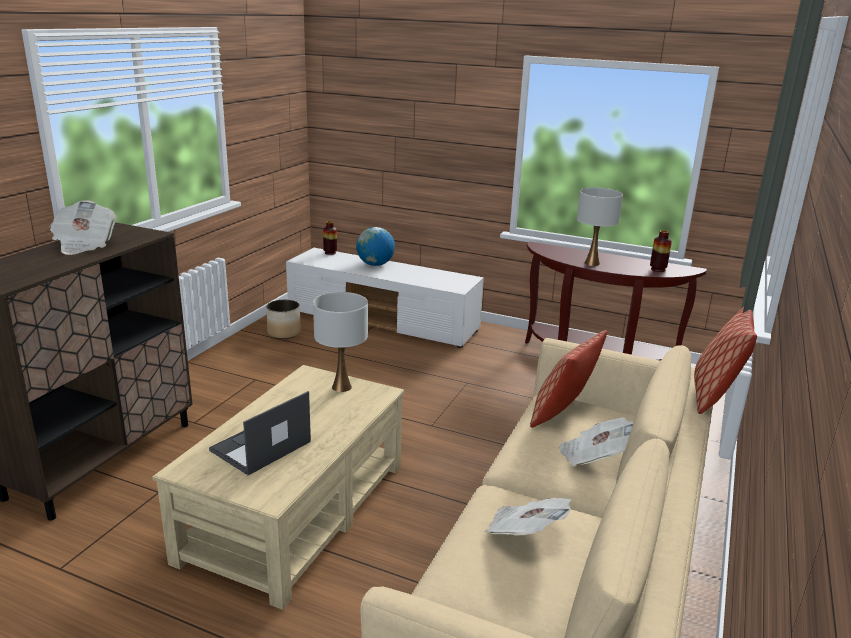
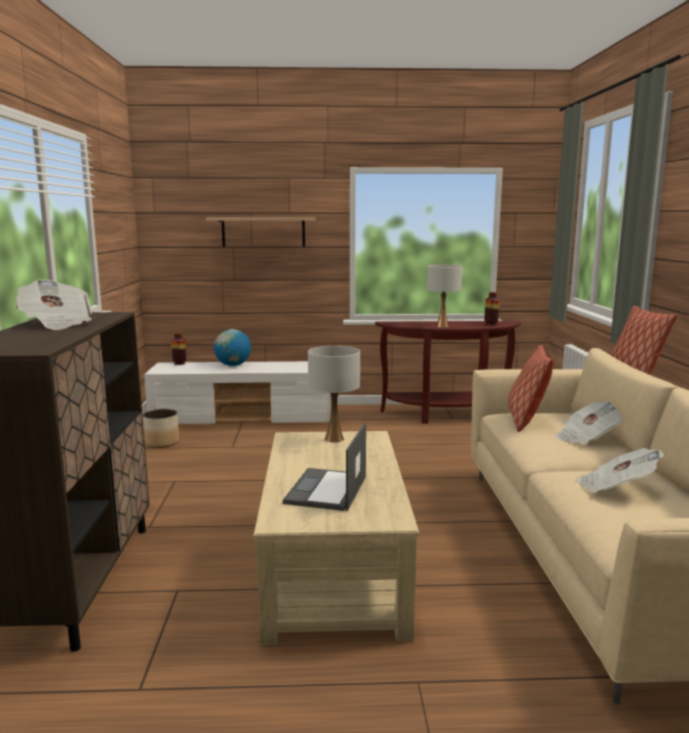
camera: 25 degrees left, 10 degrees down
none -> shelf [206,217,316,247]

